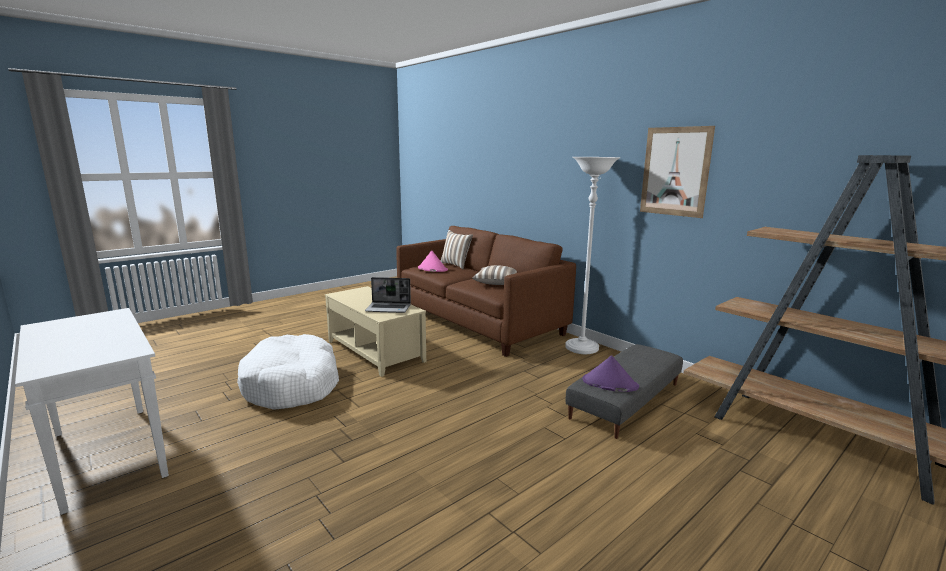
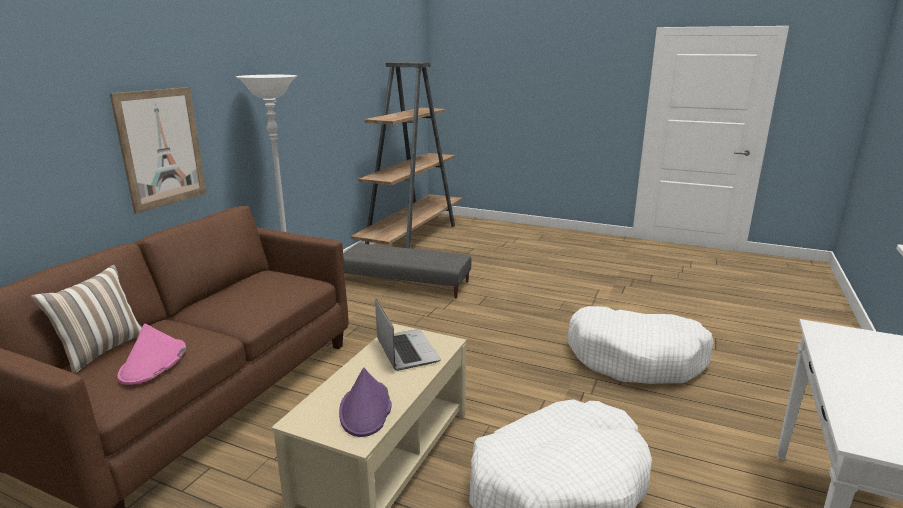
camera: 115 degrees left, 5 degrees up
pillow [472,265,517,285] -> none
purple hat [582,355,639,392] -> purple hat moved to [339,368,391,437]
picture [640,126,715,218] -> picture moved to [110,87,206,214]
none -> white dog bed [567,306,714,384]

